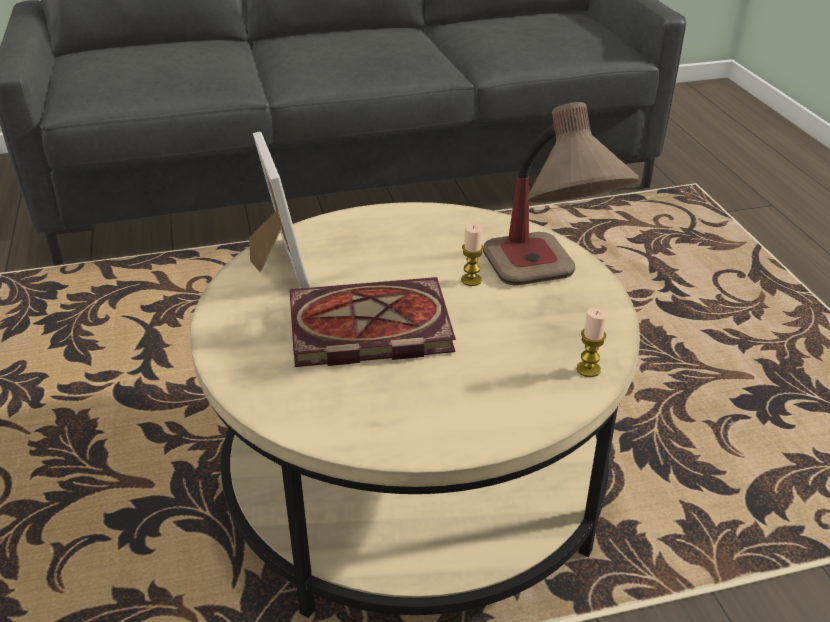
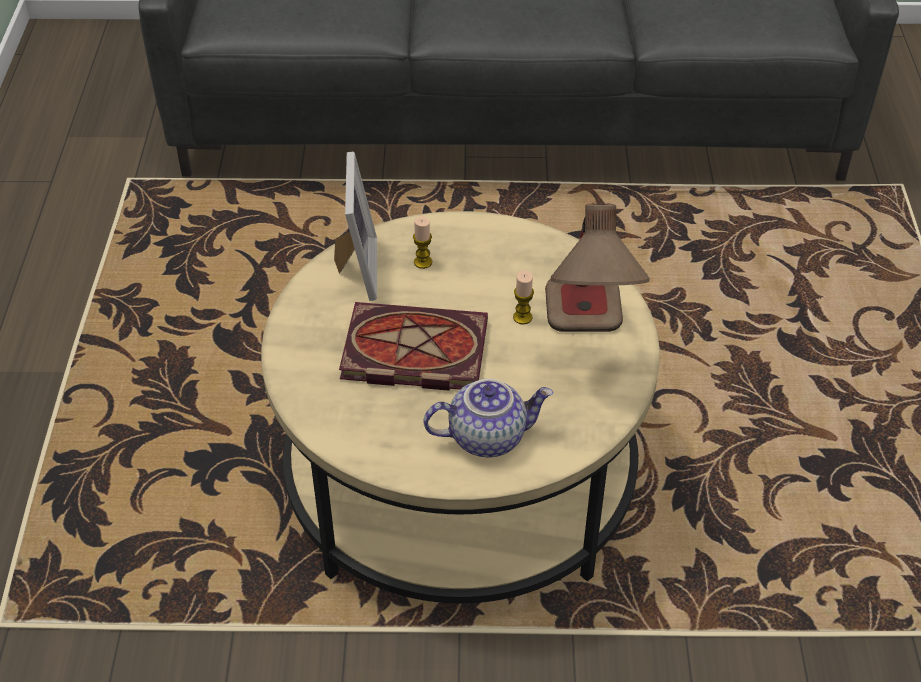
camera: 15 degrees right, 10 degrees up
candle [577,308,607,377] -> candle moved to [413,216,432,269]
none -> teapot [424,379,553,457]

